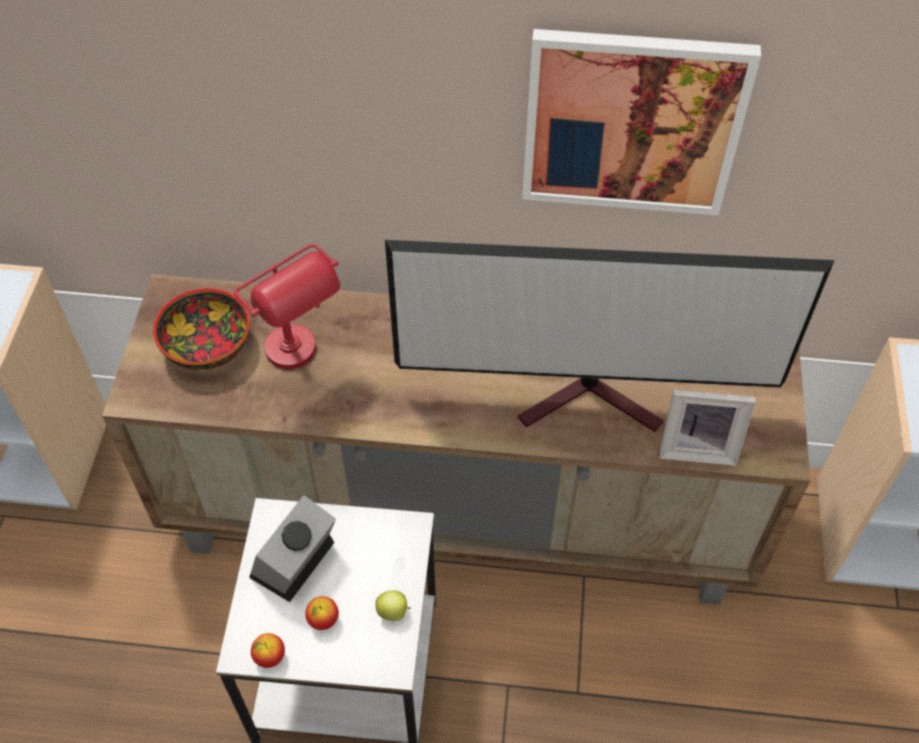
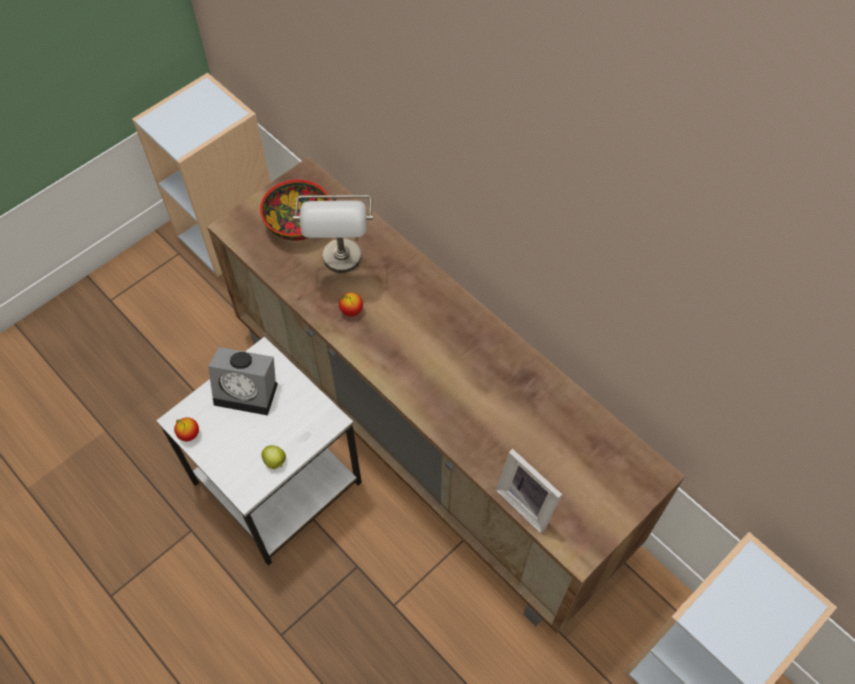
camera: 40 degrees right, 5 degrees up
red table lamp [234,243,340,369] -> grey table lamp [293,195,373,273]
alarm clock [249,495,336,602] -> alarm clock turned 150 degrees counterclockwise [208,347,278,416]
apple [306,596,339,630] -> apple moved to [339,292,363,316]
television [385,240,835,432] -> none
picture [522,29,761,215] -> none

